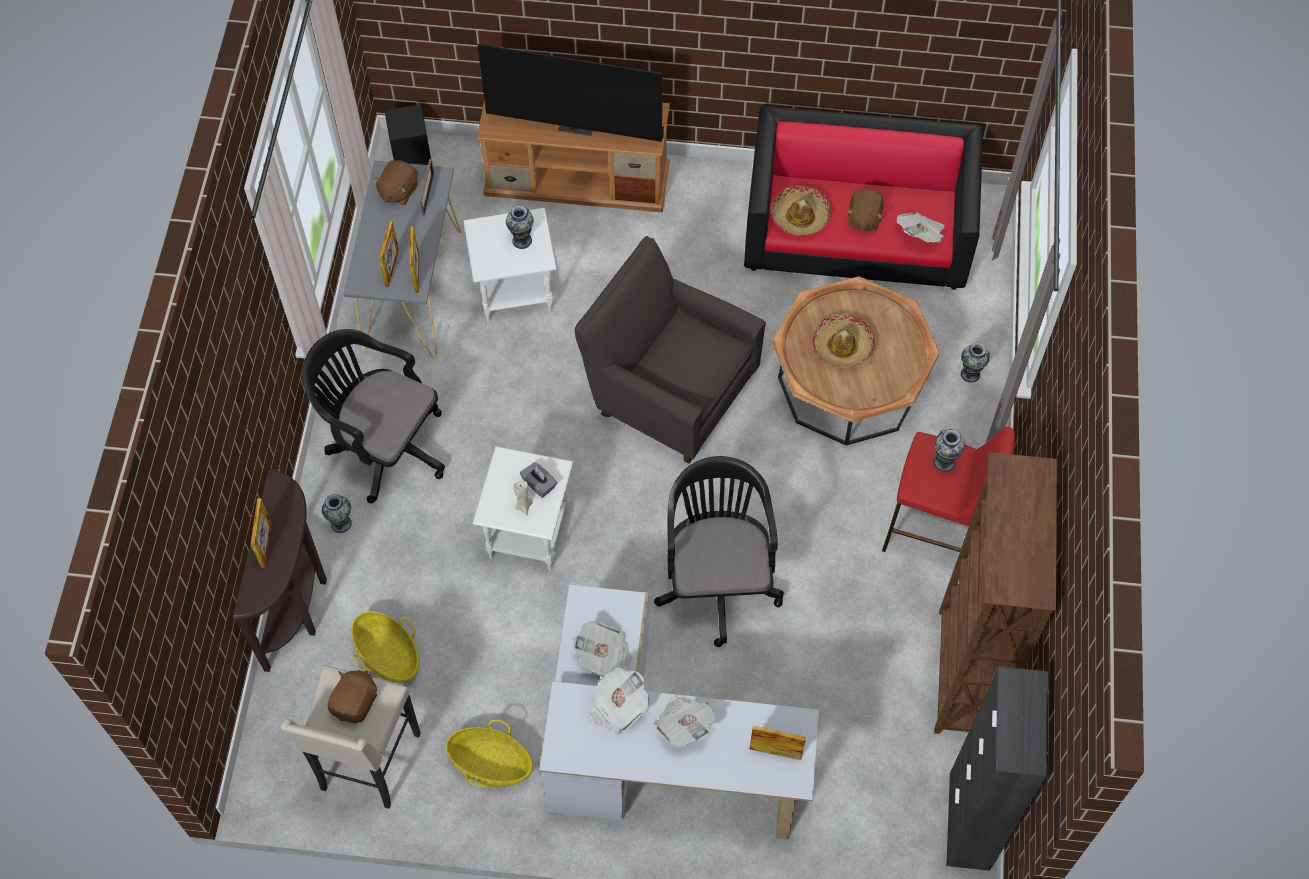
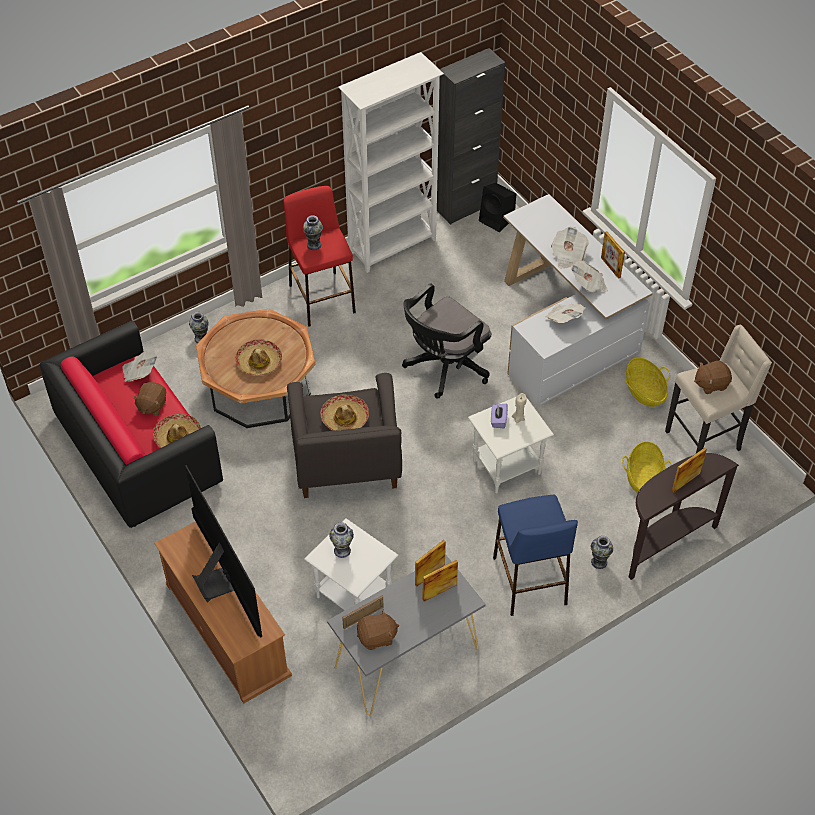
camera: 130 degrees left, 10 degrees down
black office chair [302,329,445,503] -> blue stool [493,495,578,616]
black speaker [385,105,431,165] -> black speaker moved to [479,183,516,232]
grey tissue box [520,462,557,498] -> purple tissue box [491,404,508,428]
picture frame [750,726,806,760] -> picture frame moved to [601,231,625,279]
brown plush toy [847,189,884,231] -> brown plush toy turned 135 degrees clockwise [132,382,166,416]
brown bookcase [934,452,1057,734] -> white bookcase [338,52,444,273]
none -> hat [320,394,369,431]

